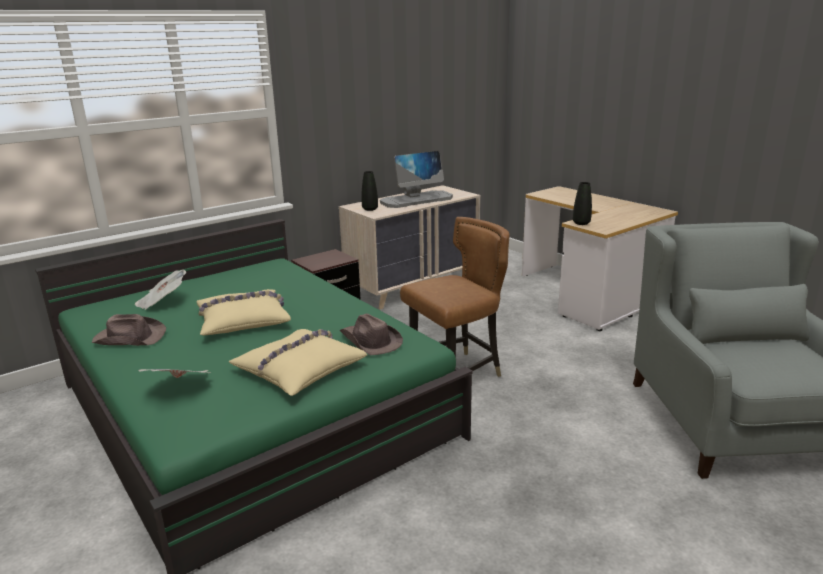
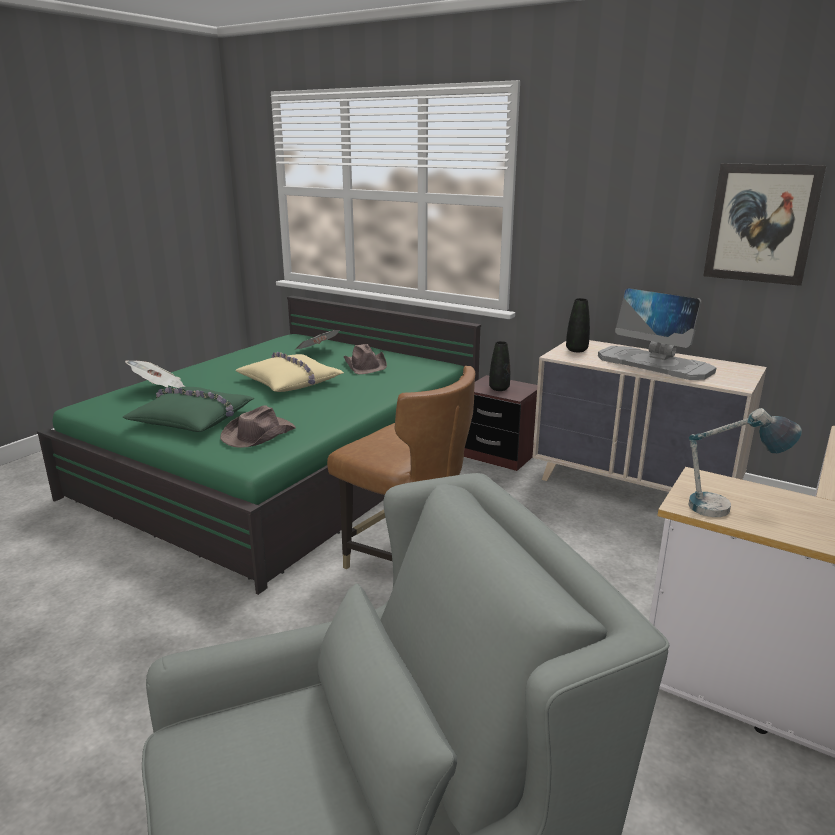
camera: 70 degrees right, 0 degrees up
brown hat [92,314,166,346] -> brown hat moved to [344,344,387,374]
beige pillow [228,329,367,396] -> green pillow [122,387,254,432]
black vase [573,182,592,225] -> black vase moved to [489,341,510,391]
none -> table lamp [688,408,802,517]
none -> picture [703,163,827,286]

